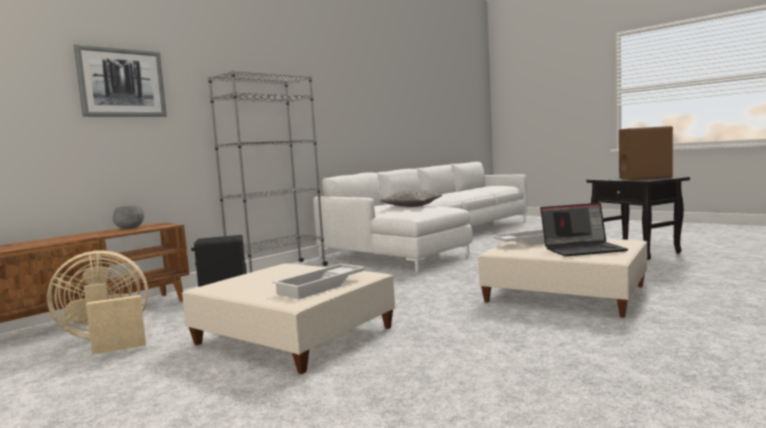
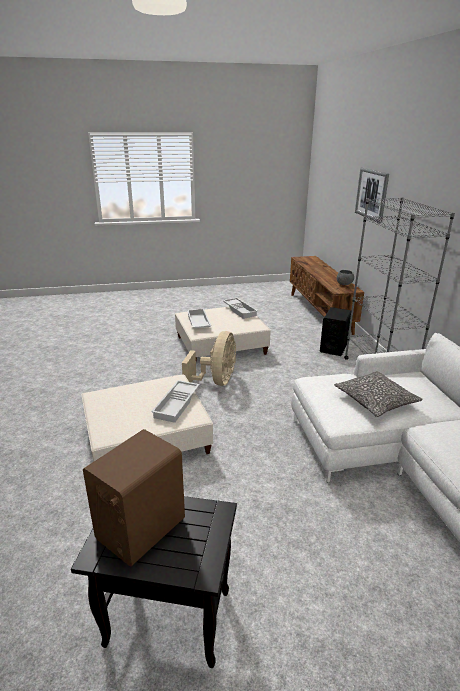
camera: 125 degrees right, 20 degrees up
beige fan [47,250,148,355] -> beige fan moved to [182,331,236,386]
laptop [540,203,628,256] -> none
none -> white tray [223,298,258,319]

